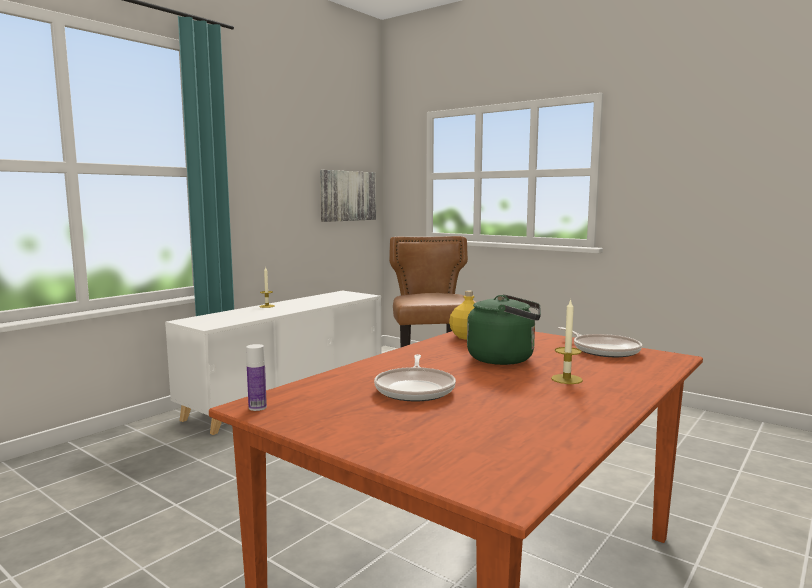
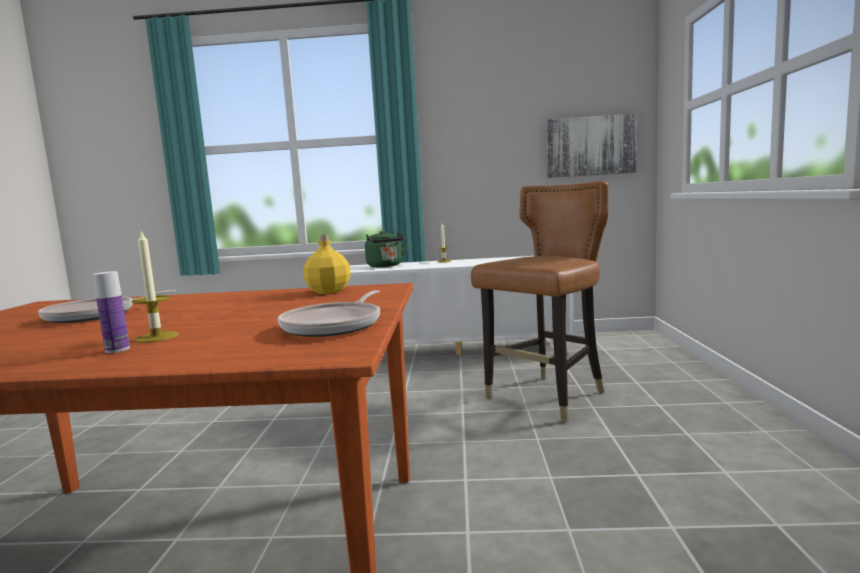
camera: 55 degrees right, 0 degrees up
bottle [246,344,267,411] -> bottle moved to [93,271,130,353]
green kettle [467,294,541,365] -> green kettle moved to [365,231,407,267]

